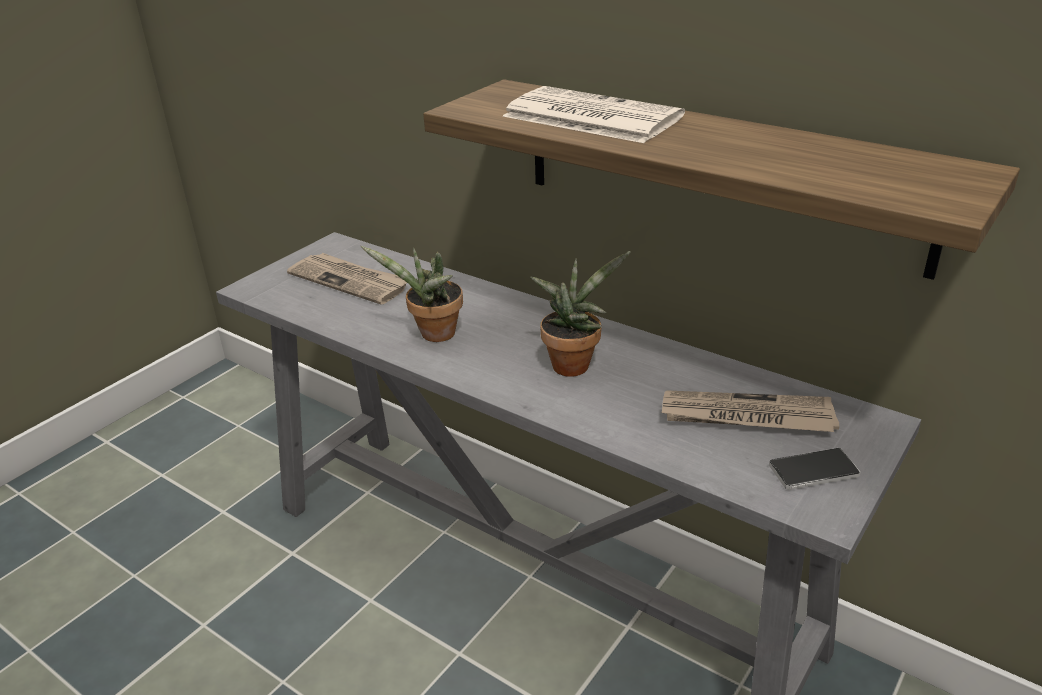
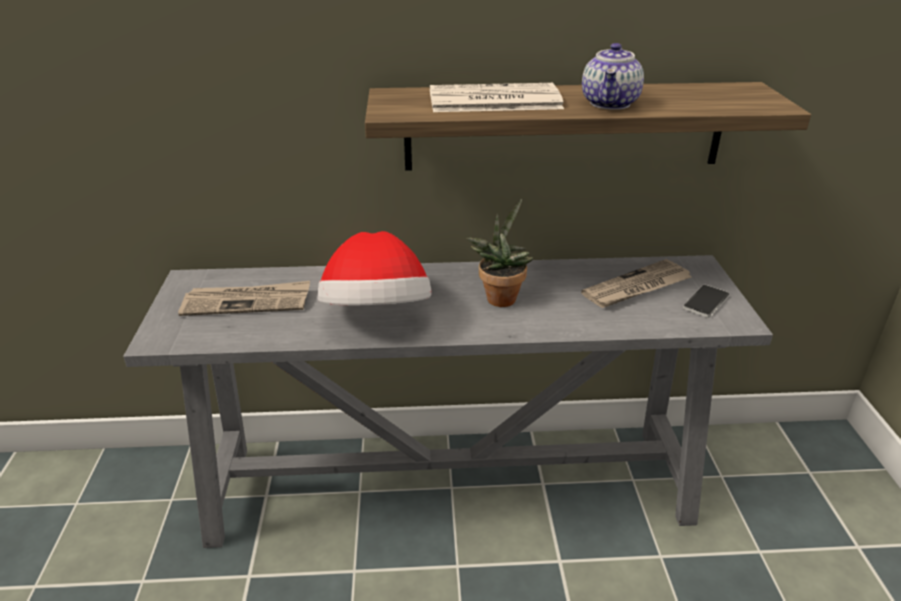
camera: 40 degrees left, 0 degrees up
potted plant [361,246,463,342] -> hat [317,231,431,305]
none -> teapot [582,43,644,110]

